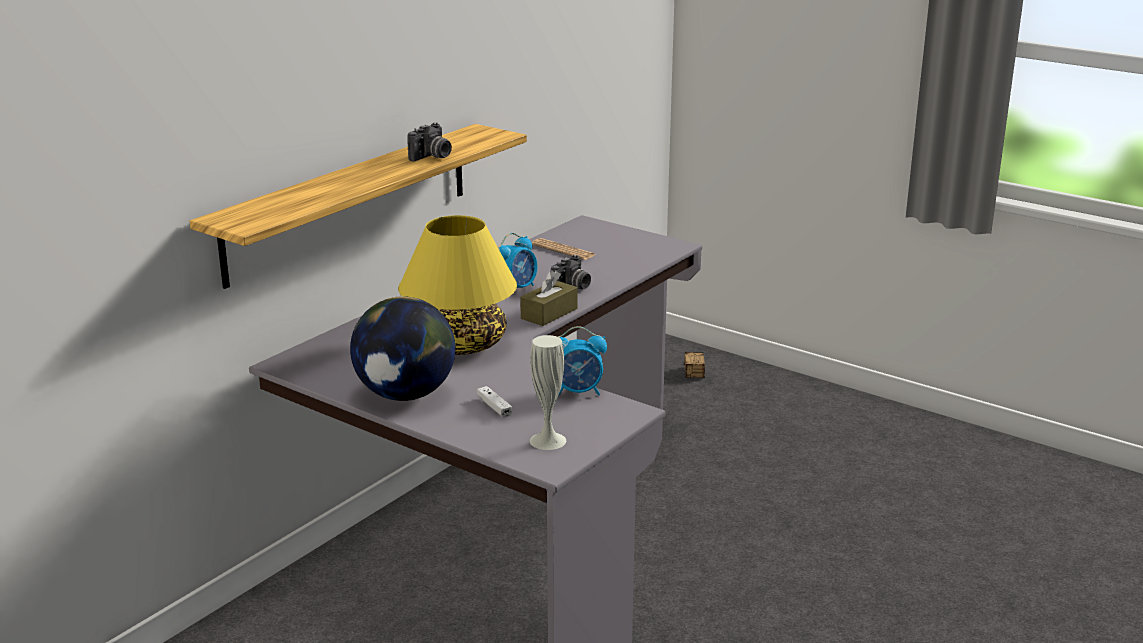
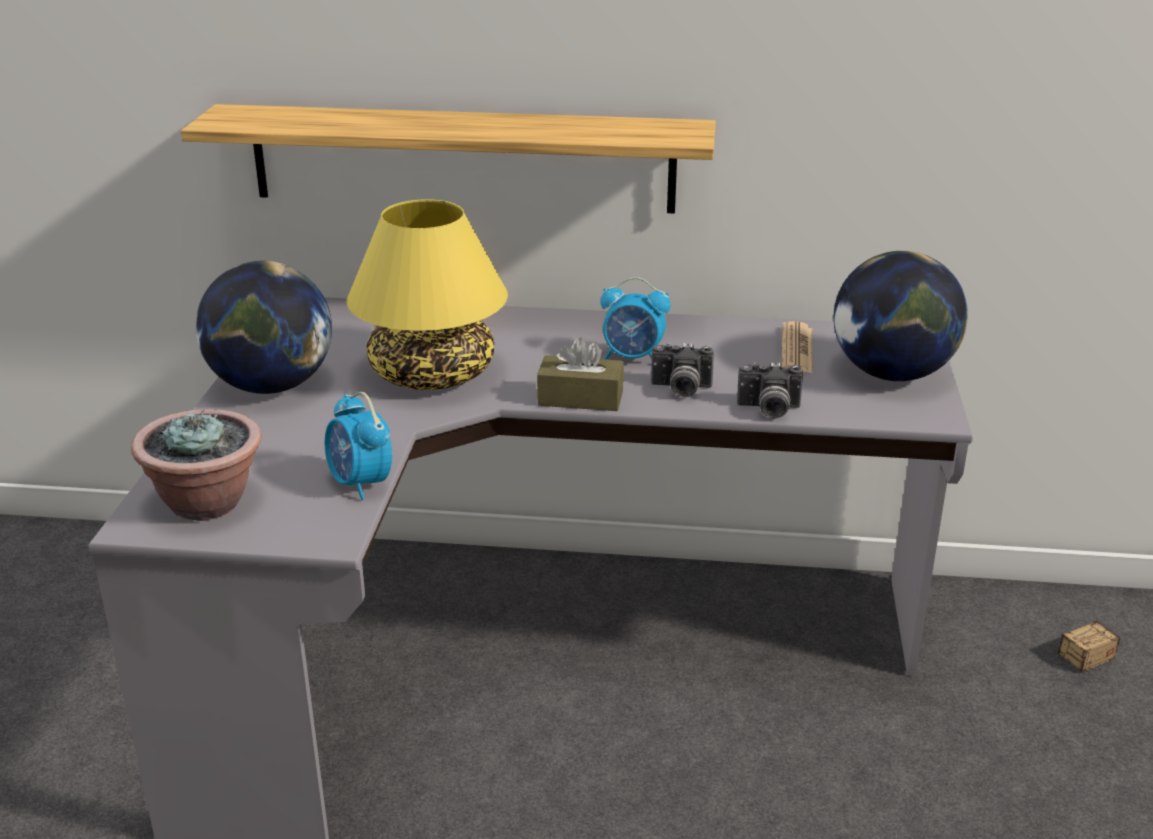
camera: 60 degrees right, 5 degrees up
camera [407,122,452,161] -> camera moved to [737,362,803,418]
white game controller [477,386,512,418] -> none
white vase [530,335,566,450] -> potted plant [131,409,261,521]
none -> globe [834,251,968,381]

